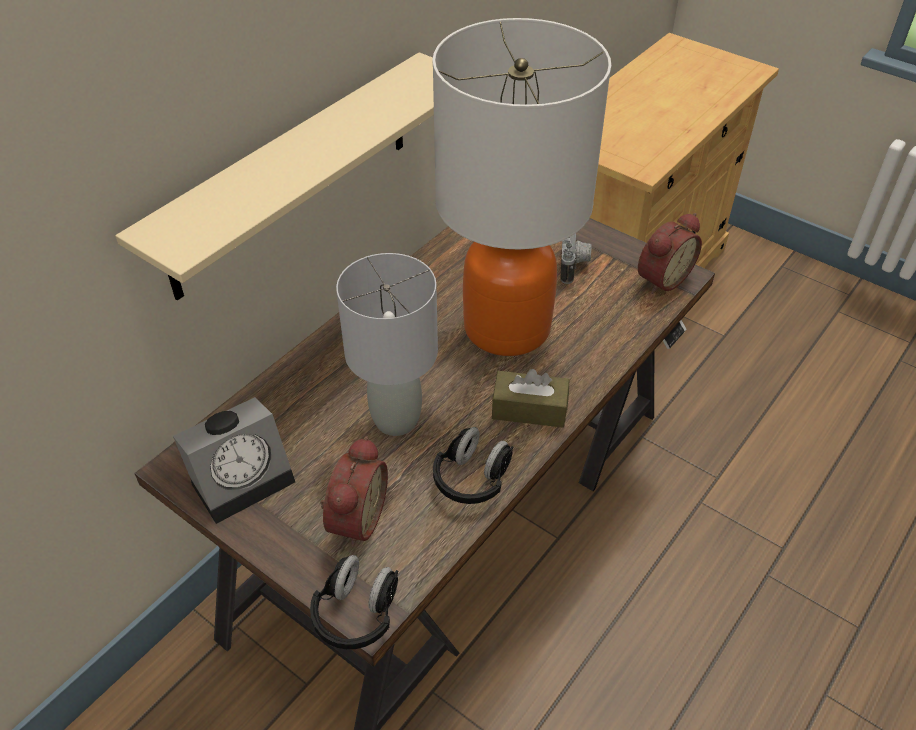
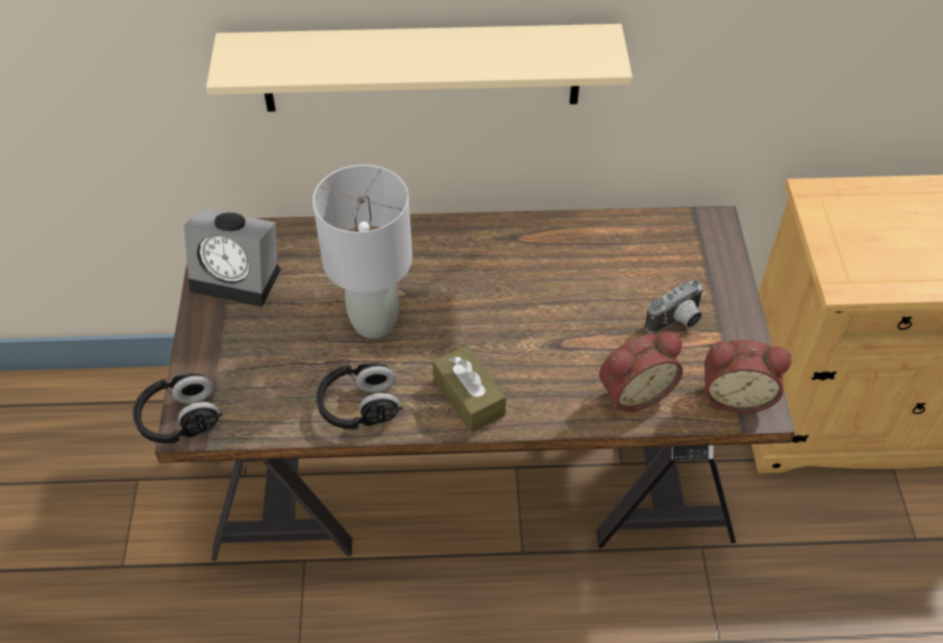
camera: 50 degrees right, 5 degrees up
alarm clock [320,436,388,547] -> alarm clock moved to [599,332,683,412]
table lamp [432,18,611,356] -> none

